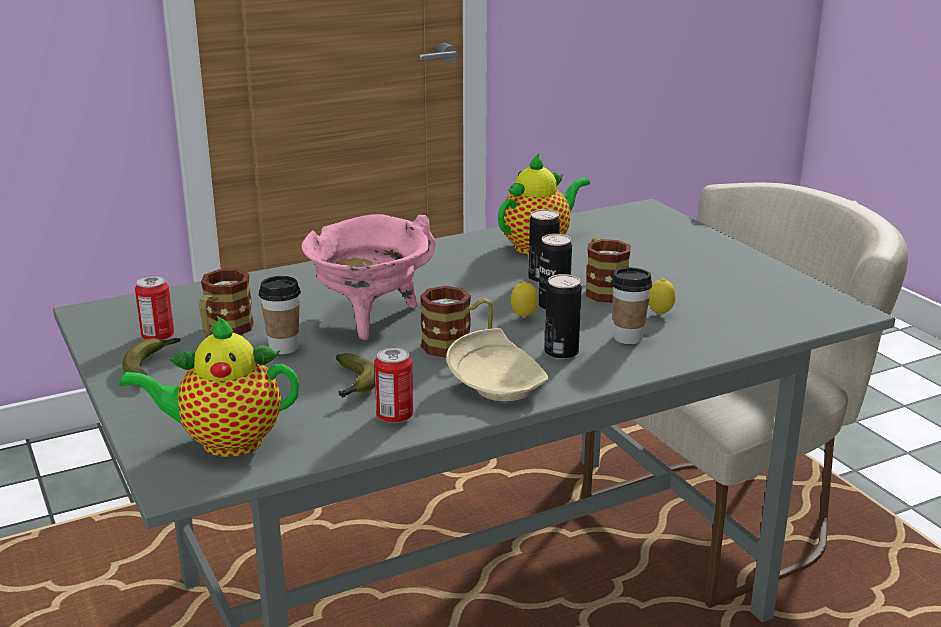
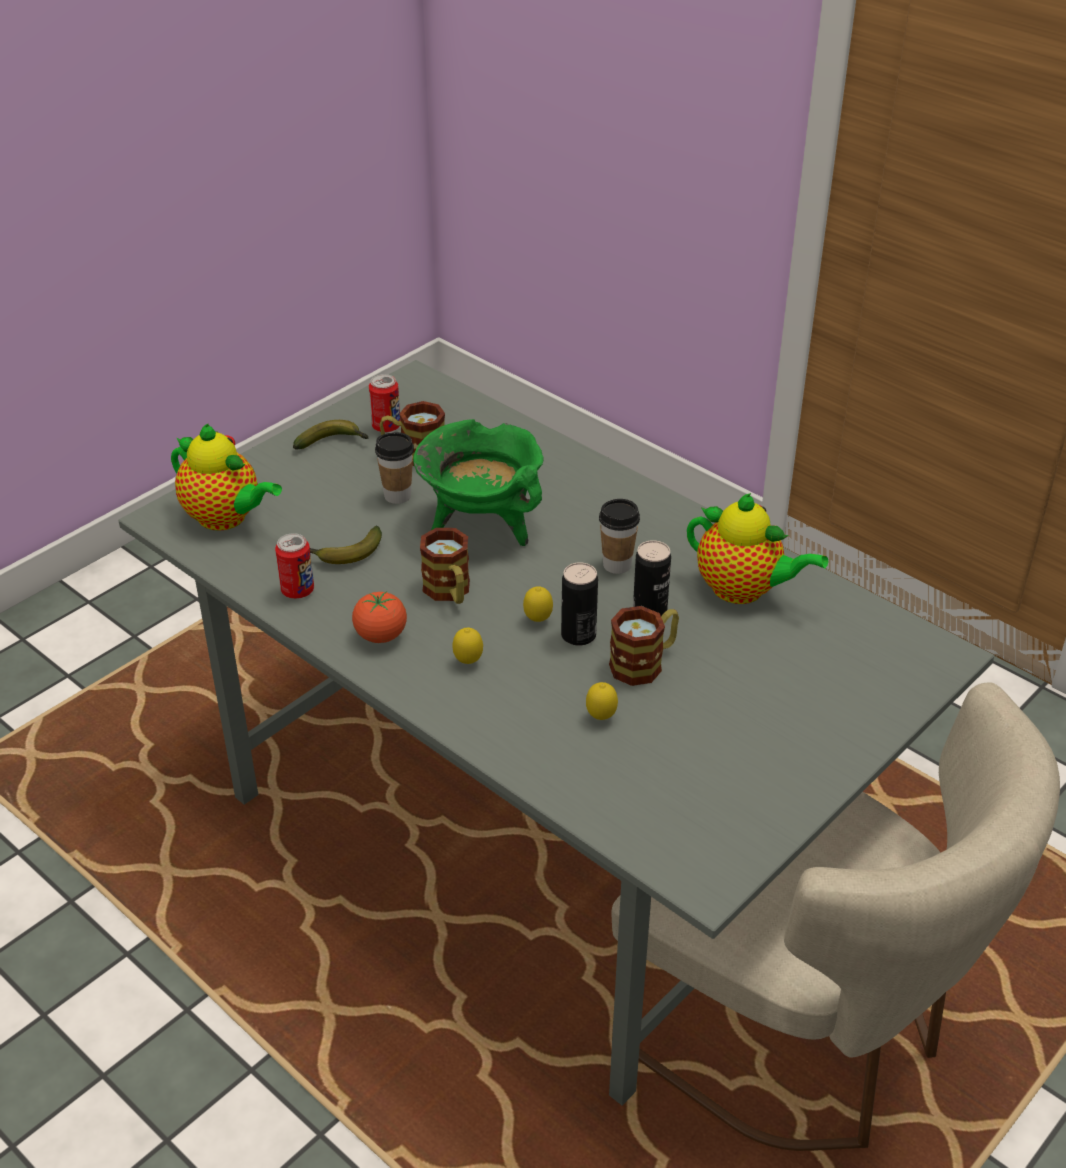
camera: 70 degrees right, 15 degrees up
teapot [119,315,299,457] -> teapot turned 150 degrees clockwise [171,424,282,531]
pink cooking pot [302,214,436,340] -> green cooking pot [413,419,543,546]
beige plate [446,328,548,401] -> tomato [352,591,407,643]
can [545,274,582,359] -> lemon [452,628,483,664]
cup [611,267,652,344] -> cup moved to [599,499,640,574]

